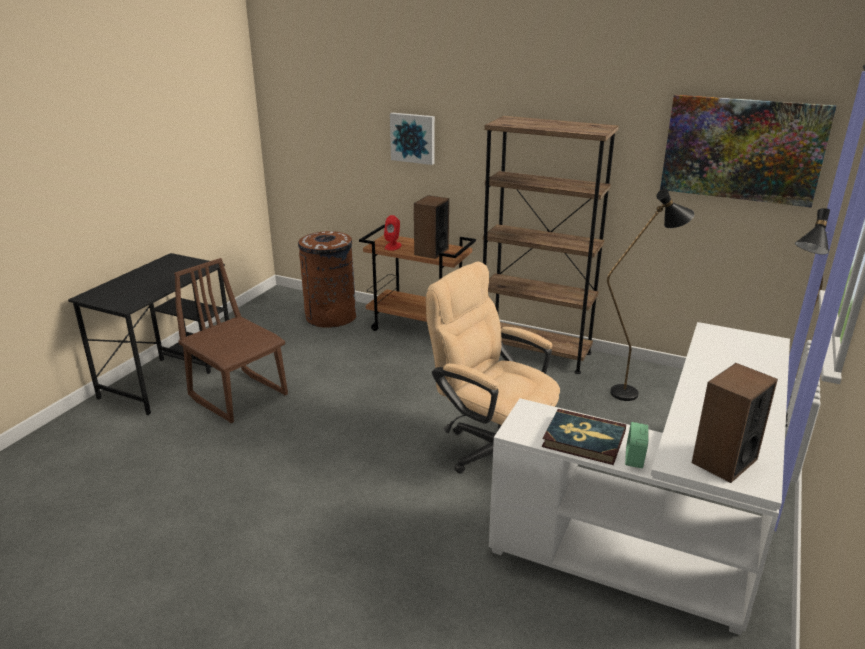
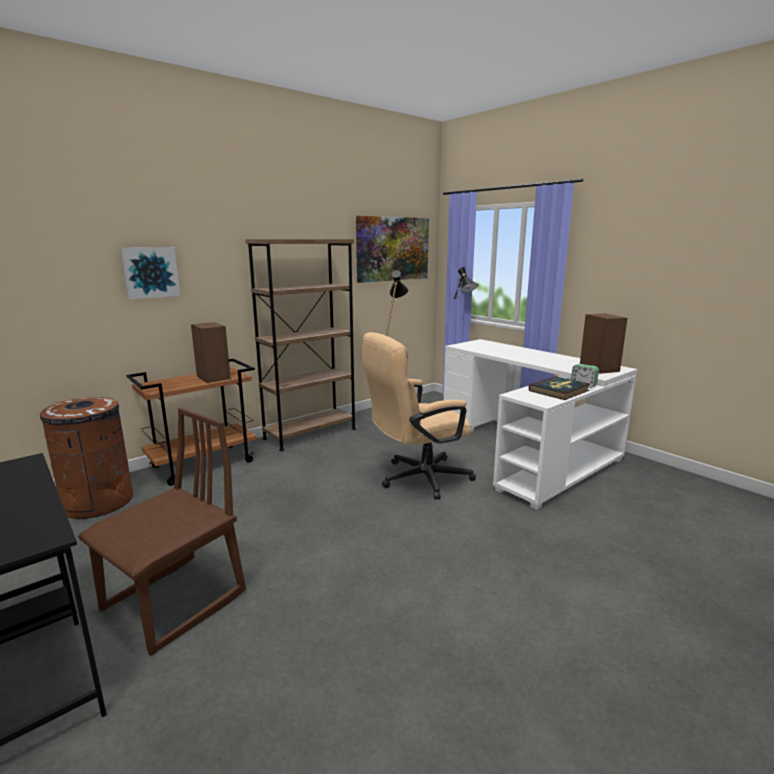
camera: 65 degrees left, 10 degrees down
brown chair [174,258,288,423] -> brown chair turned 150 degrees clockwise [78,408,246,656]
red speaker [384,215,402,250] -> none

